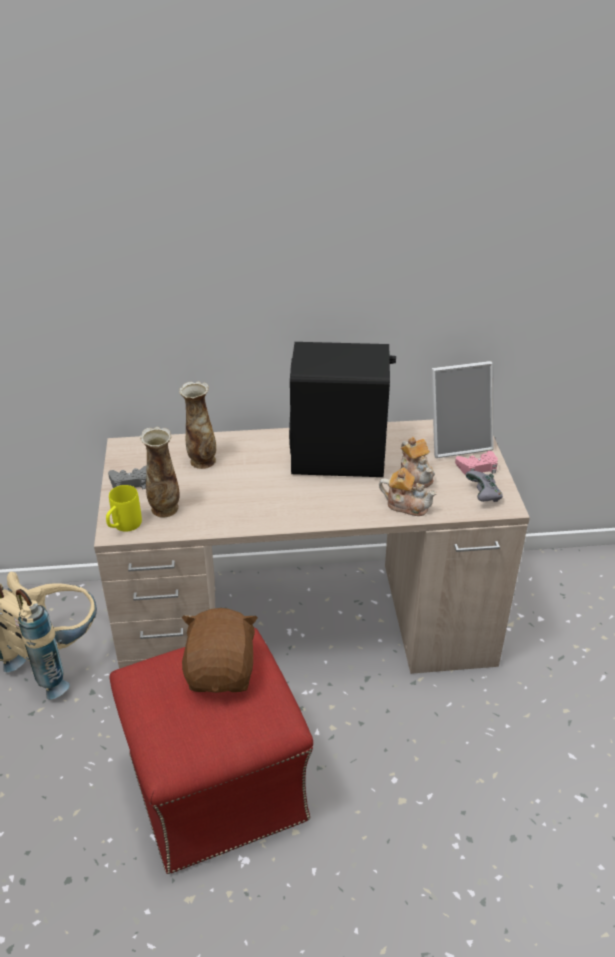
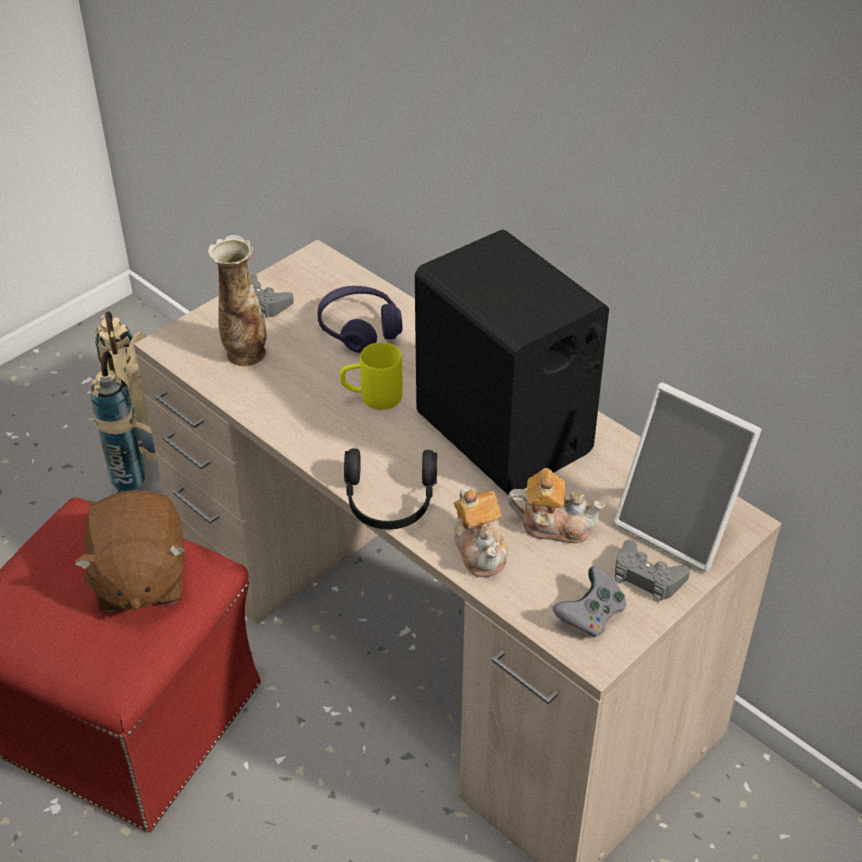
camera: 50 degrees right, 5 degrees up
yellow mug [106,485,142,532] -> yellow mug moved to [340,342,403,410]
vase [179,381,216,469] -> purple headphones [317,286,402,353]
brown plush toy [182,608,258,693] -> brown plush toy turned 120 degrees clockwise [74,490,186,612]
teapot [401,437,435,488] -> teapot turned 105 degrees counterclockwise [508,468,606,543]
pink game controller [455,451,498,474] -> grey game controller [615,540,690,603]
none -> black headphones [344,448,437,530]

